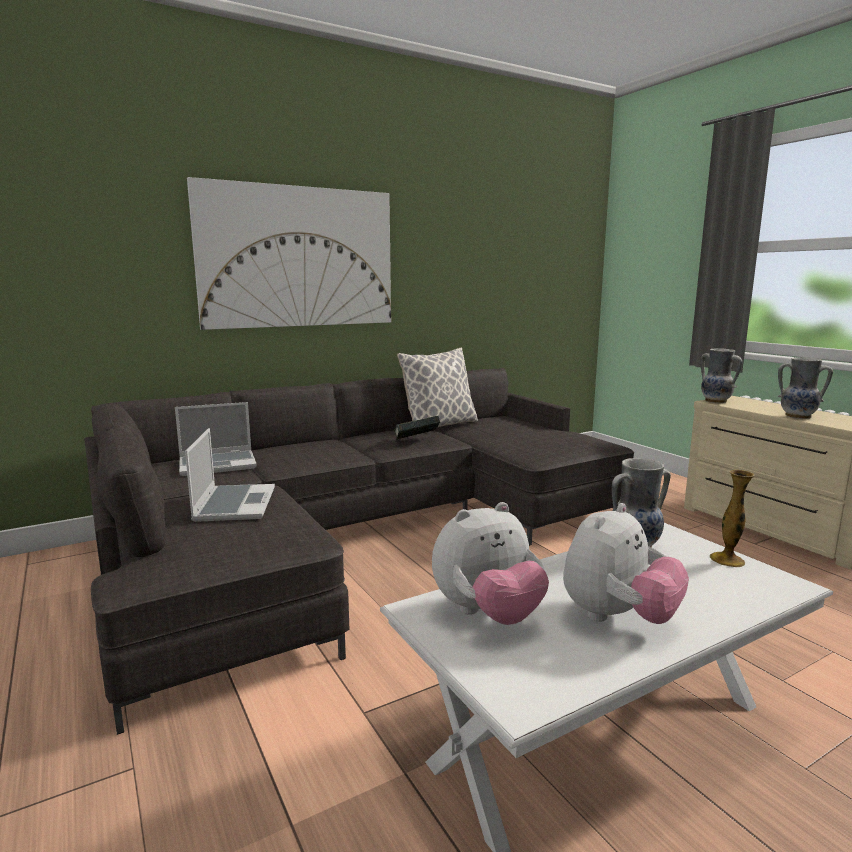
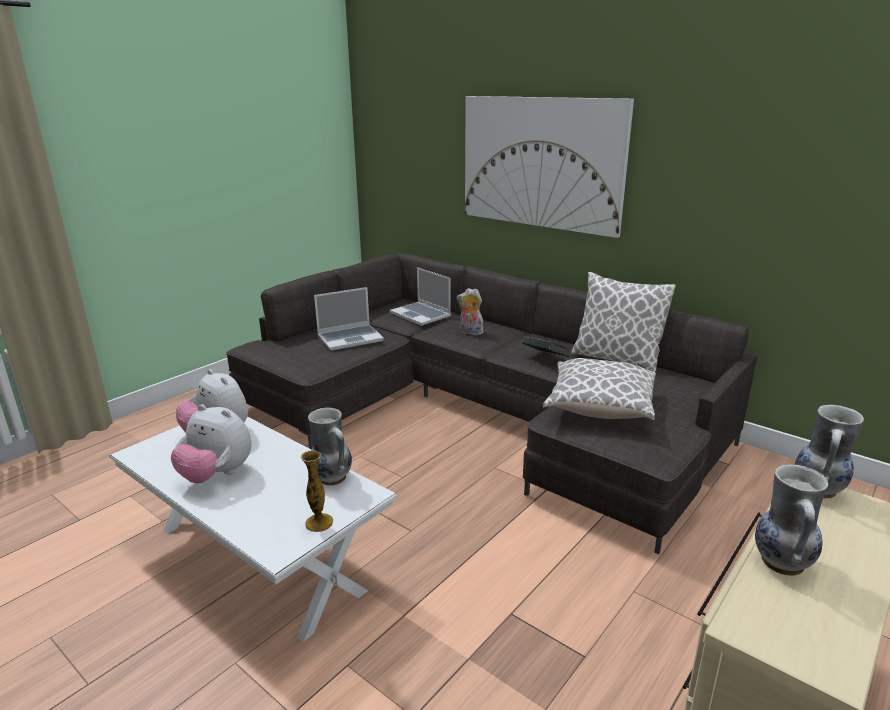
camera: 70 degrees right, 10 degrees up
none -> plush toy [457,288,485,335]
none -> pillow [543,358,656,420]

